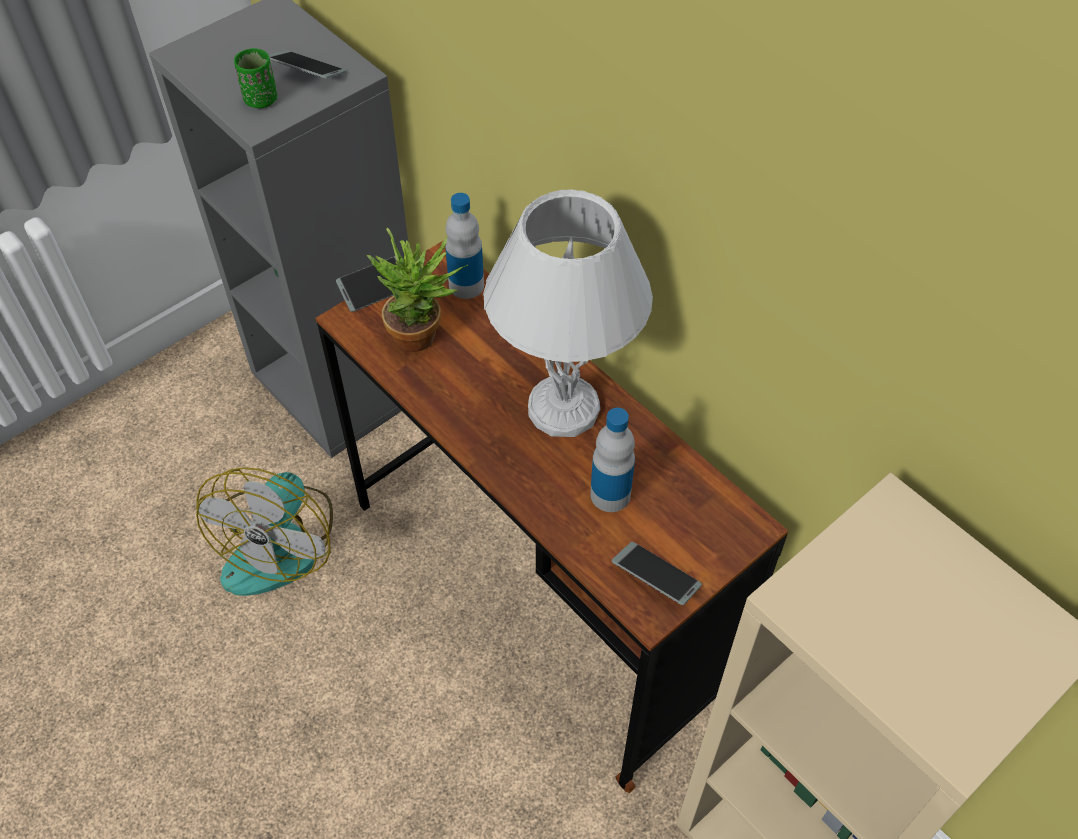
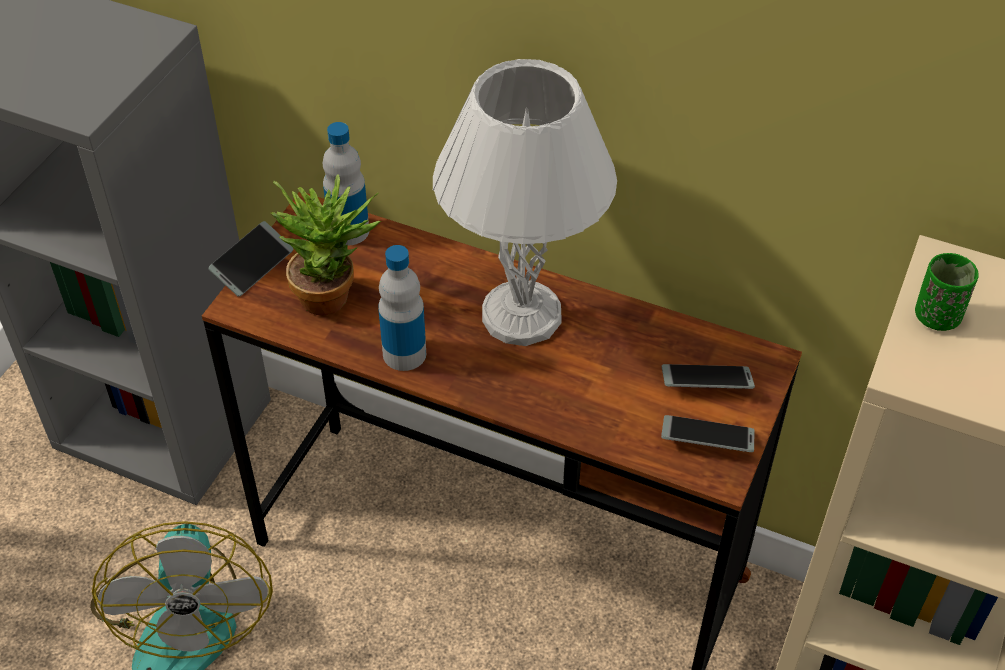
camera: 25 degrees left, 5 degrees down
green cup [234,48,277,108] -> green cup moved to [915,253,979,331]
phone [268,50,346,79] -> phone moved to [662,364,755,389]
bottle [590,408,635,512] -> bottle moved to [378,245,426,371]

